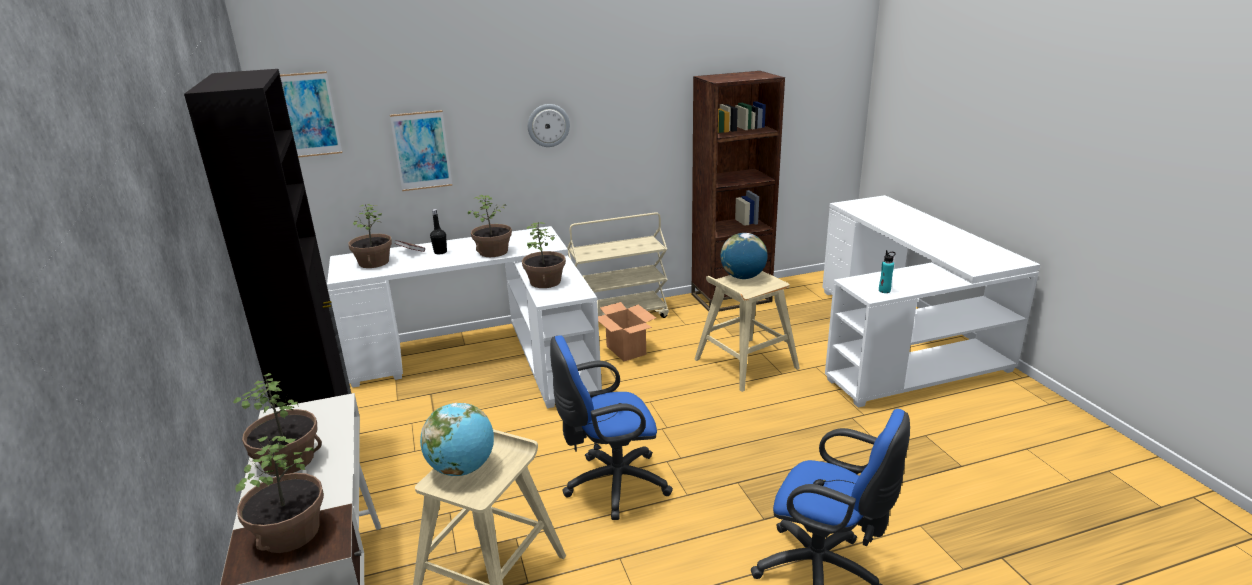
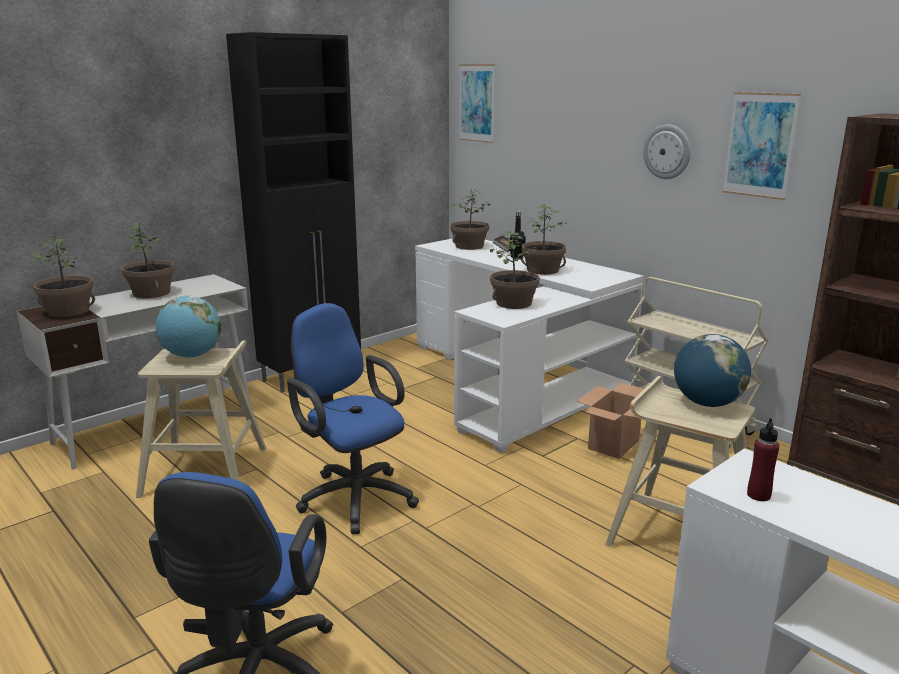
camera: 65 degrees right, 5 degrees down
picture [390,110,452,191] -> picture moved to [722,92,801,200]
turquoise bottle [879,250,896,293] -> red bottle [747,418,779,501]

